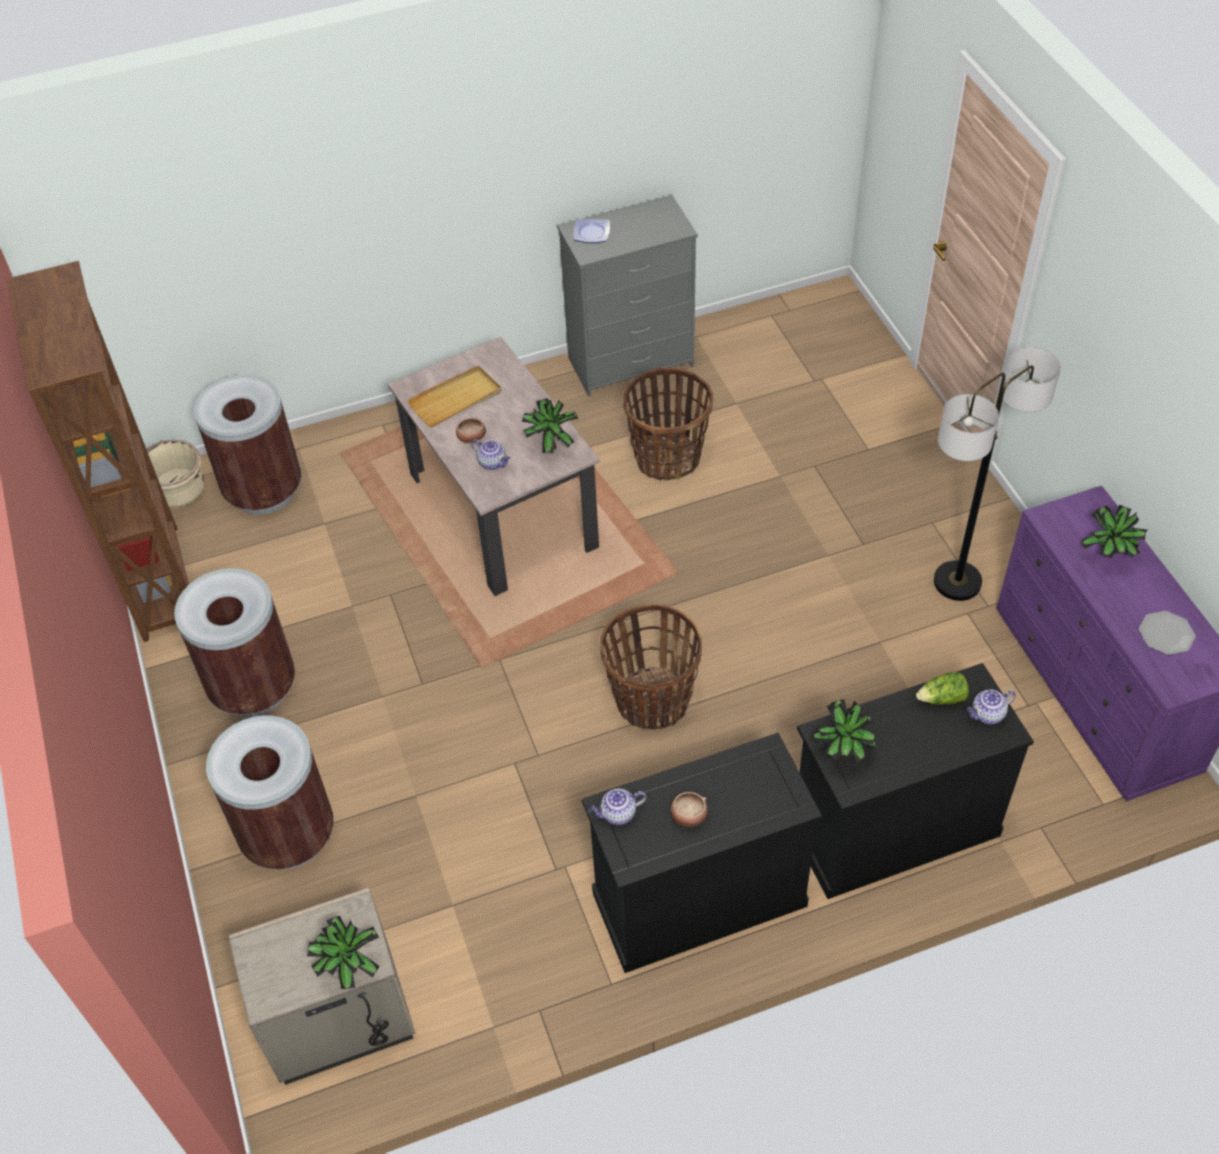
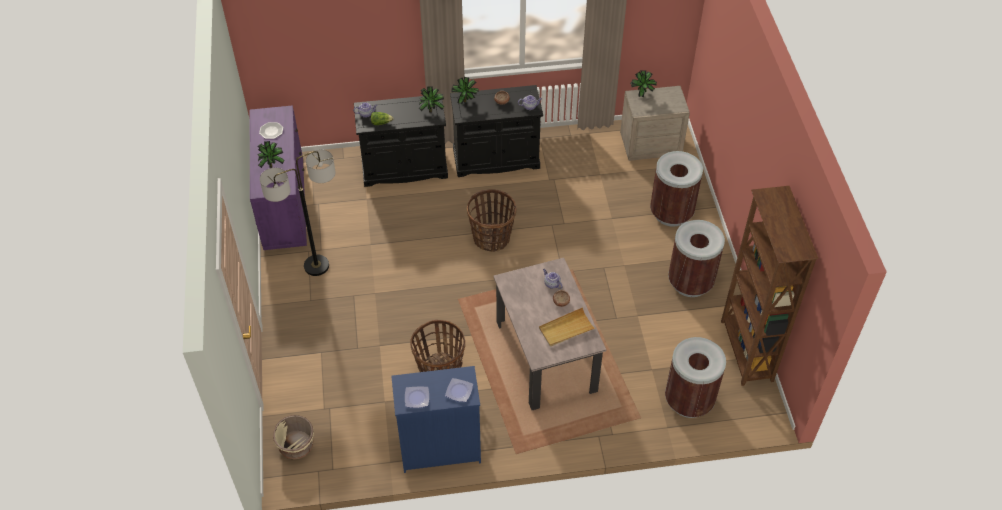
camera: 170 degrees left, 0 degrees up
beige planter [147,440,204,507] -> beige planter moved to [273,415,314,460]
potted plant [522,398,578,453] -> potted plant moved to [451,77,479,104]
grey dresser [557,195,698,397] -> blue dresser [391,366,481,473]
none -> plate [405,387,429,408]

